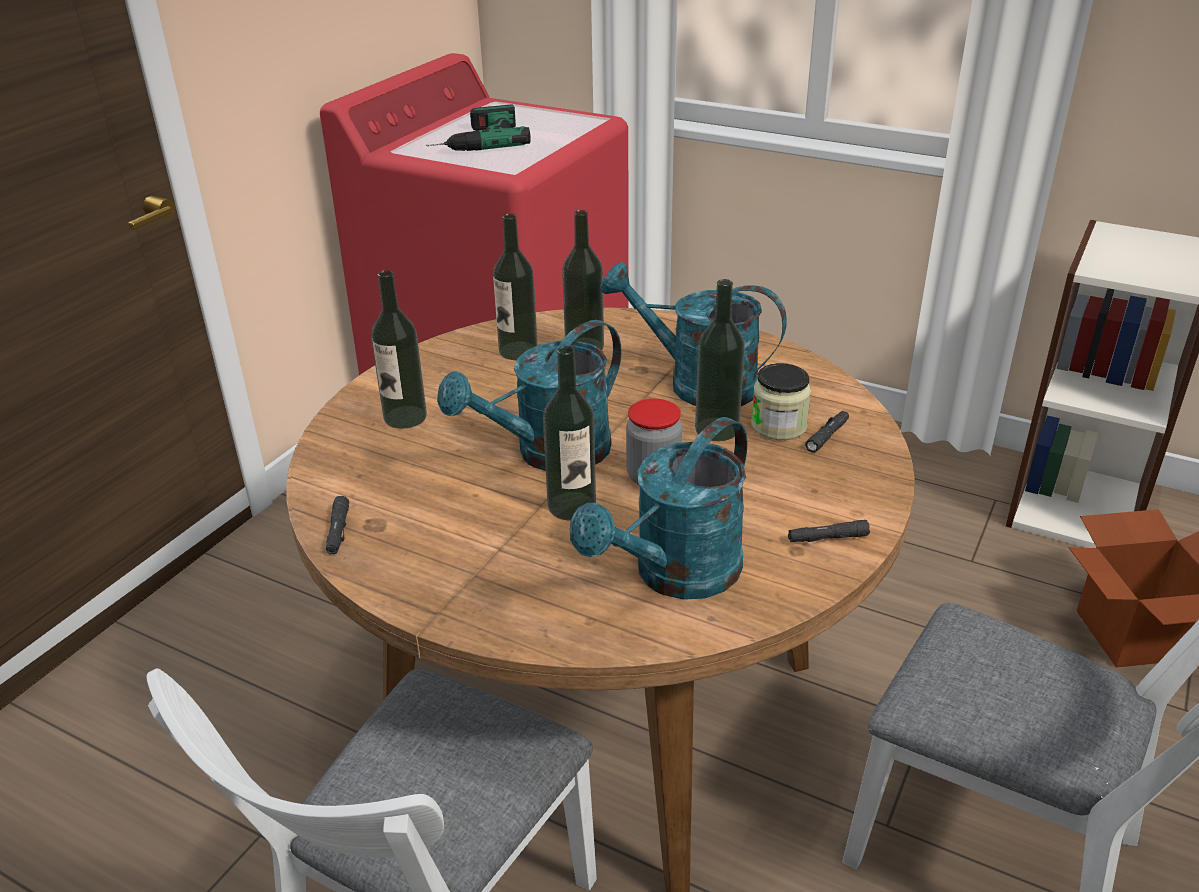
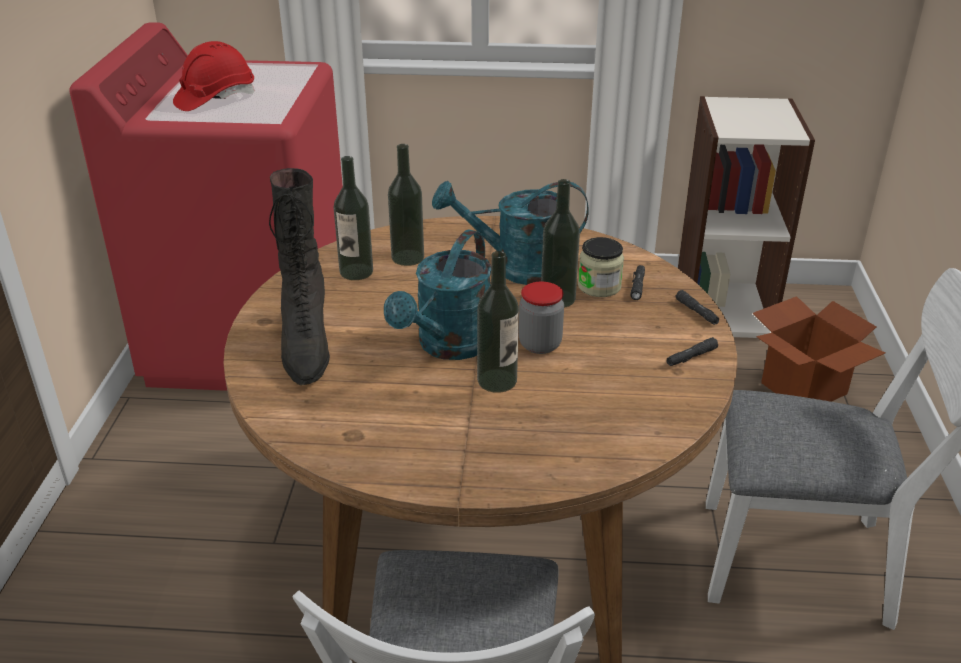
camera: 25 degrees left, 0 degrees up
black flashlight [326,496,349,554] -> black flashlight moved to [676,290,720,325]
bottle [371,270,427,429] -> black boot [269,168,330,386]
power drill [426,104,531,151] -> red hard hat [173,41,255,111]
turquoise watering can [570,417,747,600] -> none

